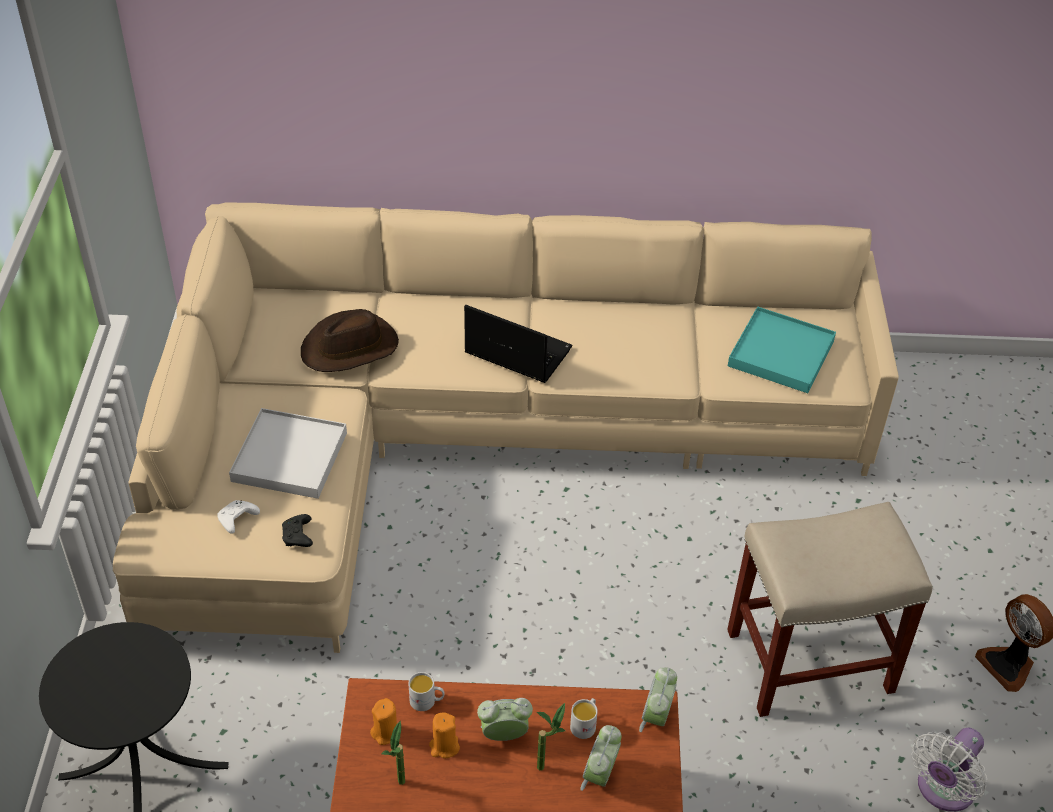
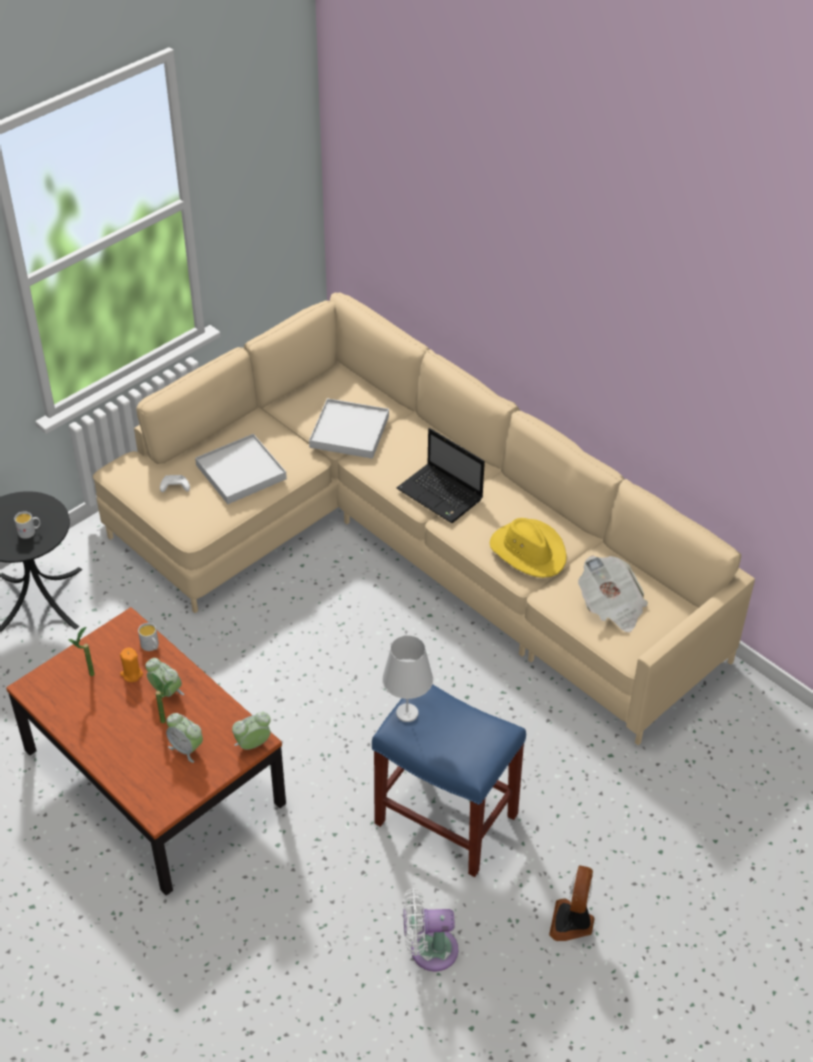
camera: 45 degrees right, 0 degrees up
black game controller [282,514,313,547] -> none
brown hat [301,309,399,372] -> white tray [309,398,389,459]
orange candle [370,698,397,745] -> none
laptop [464,305,572,383] -> laptop turned 150 degrees clockwise [397,428,485,523]
white mug [570,698,598,739] -> white mug moved to [14,511,40,539]
alarm clock [580,725,622,791] -> alarm clock turned 120 degrees counterclockwise [166,713,203,763]
beige stool [727,502,932,717] -> blue stool [372,684,526,877]
turquoise tray [728,306,836,393] -> newspaper [578,555,648,632]
none -> white table lamp [382,635,433,722]
none -> yellow hat [490,518,566,578]

